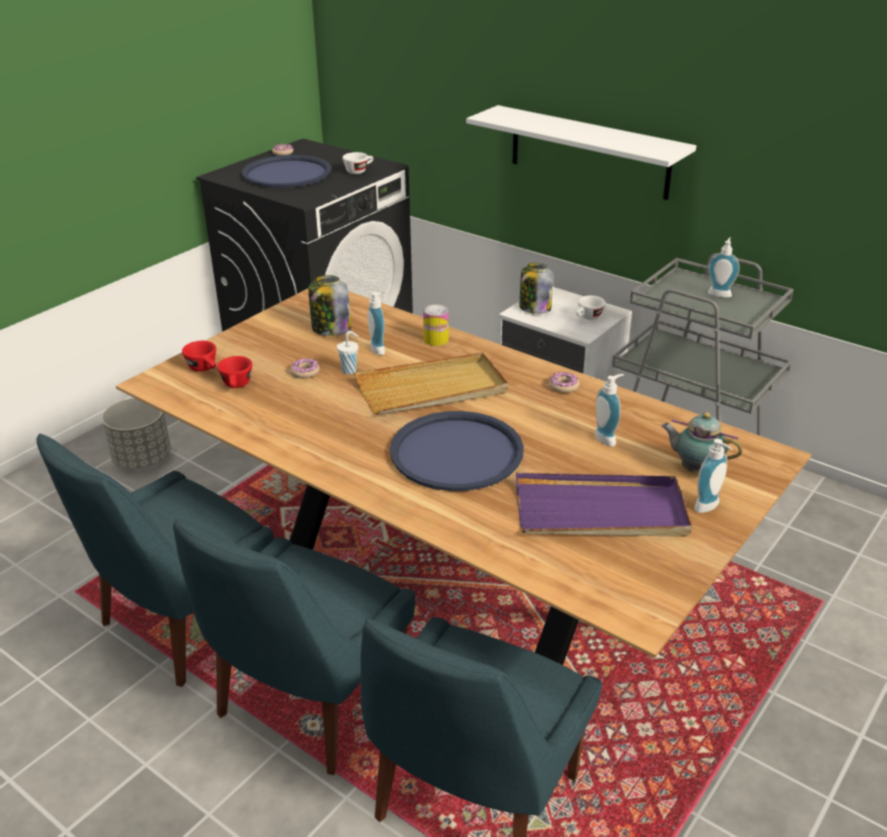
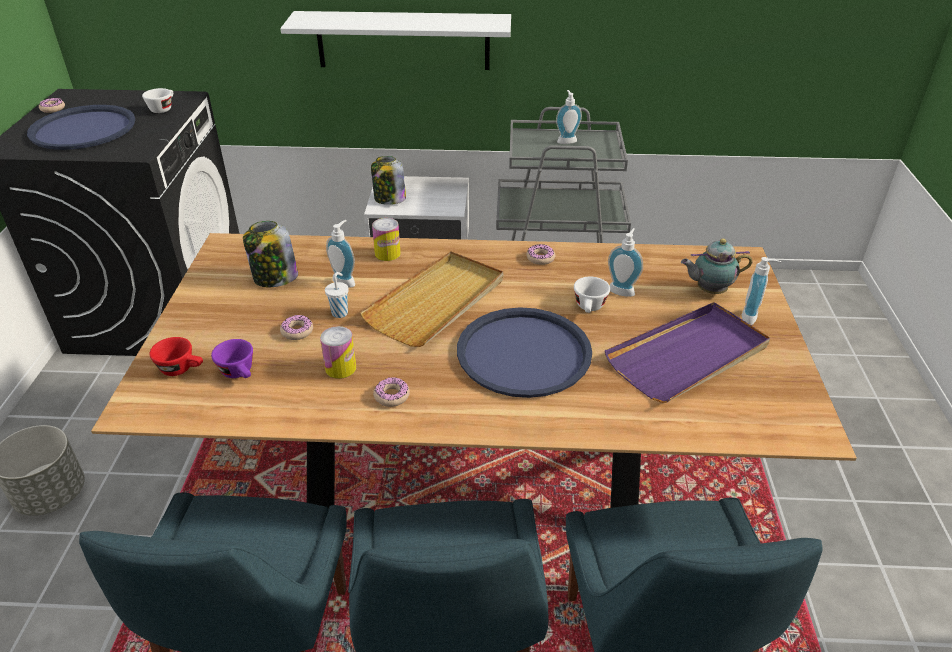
camera: 35 degrees left, 5 degrees up
red cup [217,356,252,388] -> purple cup [211,339,253,378]
white cup [576,296,605,320] -> white cup moved to [574,277,610,313]
none -> can [320,326,356,379]
none -> donut [373,377,410,407]

